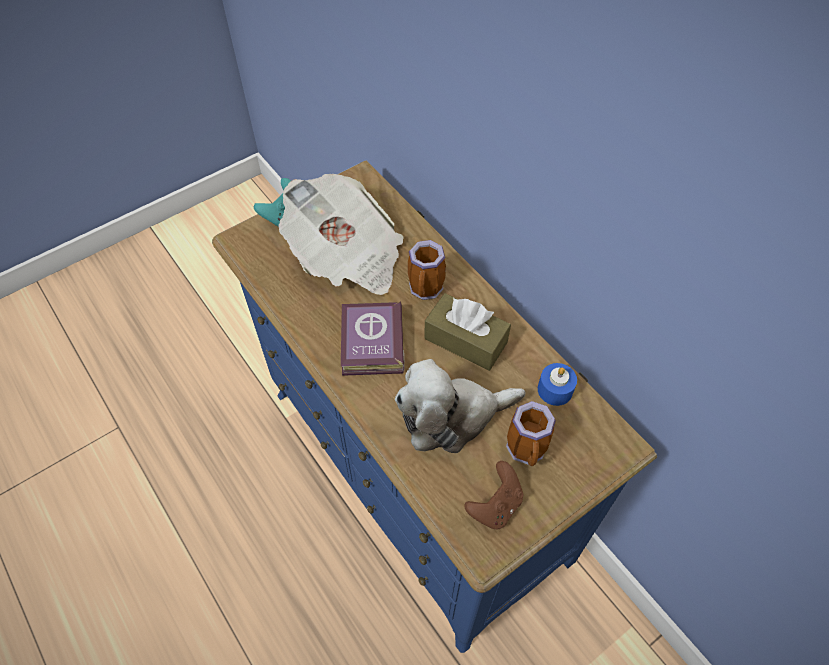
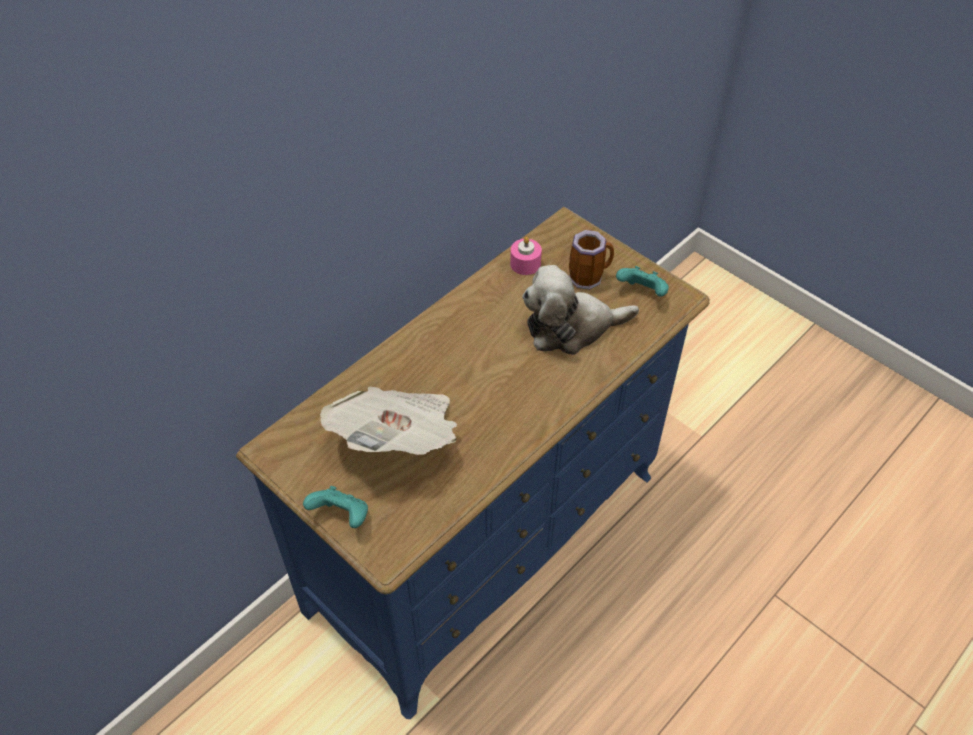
camera: 100 degrees left, 5 degrees down
book [341,301,405,376] -> none
plush toy [395,359,526,453] -> plush toy turned 105 degrees clockwise [522,265,639,355]
mug [408,240,446,300] -> none
brown tissue box [424,293,511,371] -> none
brown game controller [464,461,523,529] -> turquoise game controller [616,266,669,296]
blue candle [538,363,577,406] -> pink candle [510,237,542,275]

